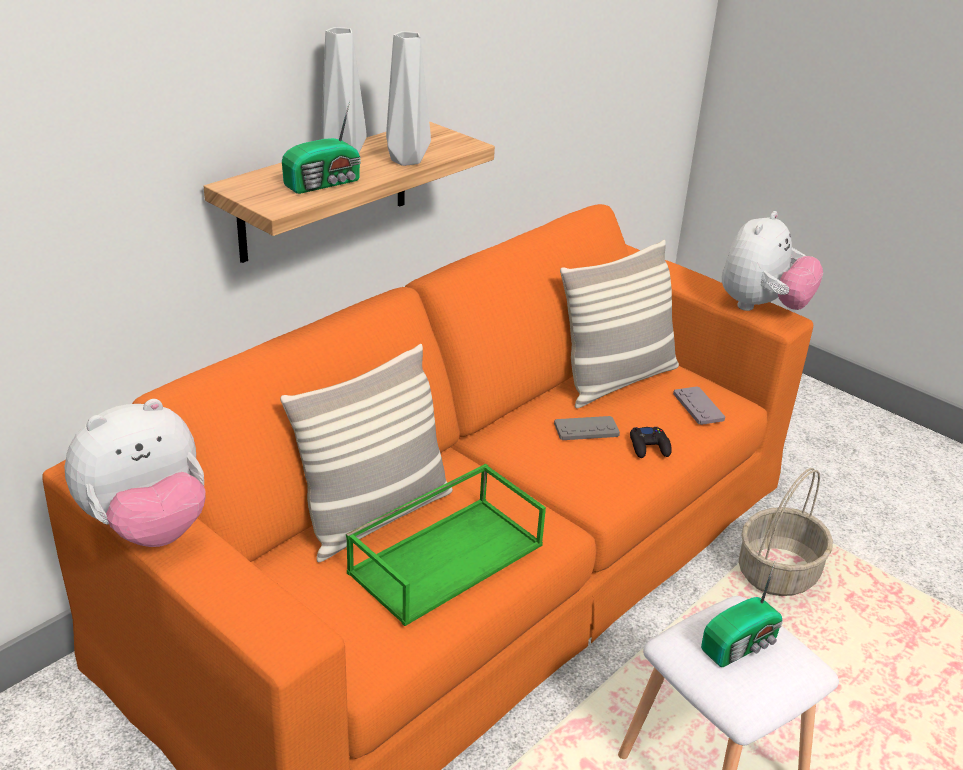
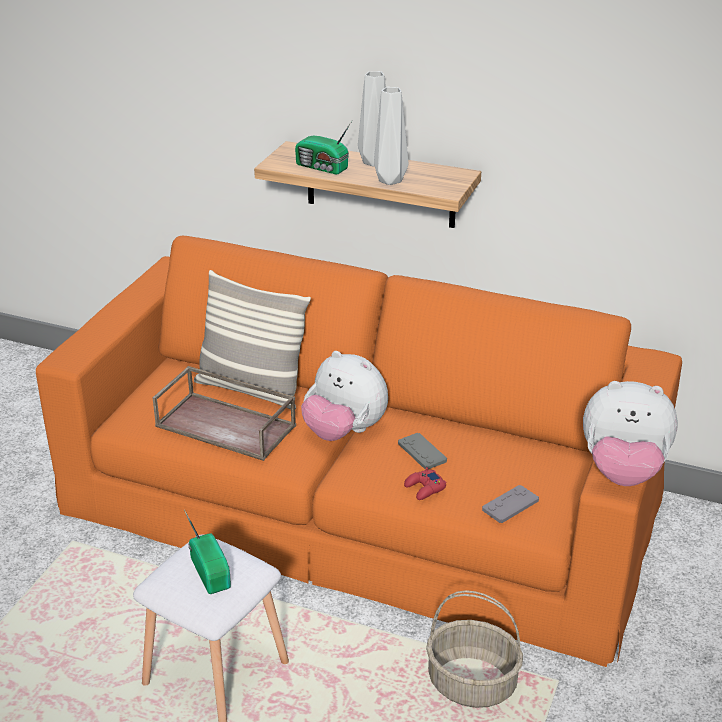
camera: 70 degrees right, 0 degrees up
plush toy [64,399,206,547] -> plush toy moved to [301,351,388,441]
green tray [346,464,546,626] -> brown tray [153,366,296,461]
pillow [560,240,679,408] -> none
black game controller [630,427,672,458] -> red game controller [404,467,446,500]
radio [701,562,783,667] -> radio turned 150 degrees counterclockwise [184,510,231,594]

